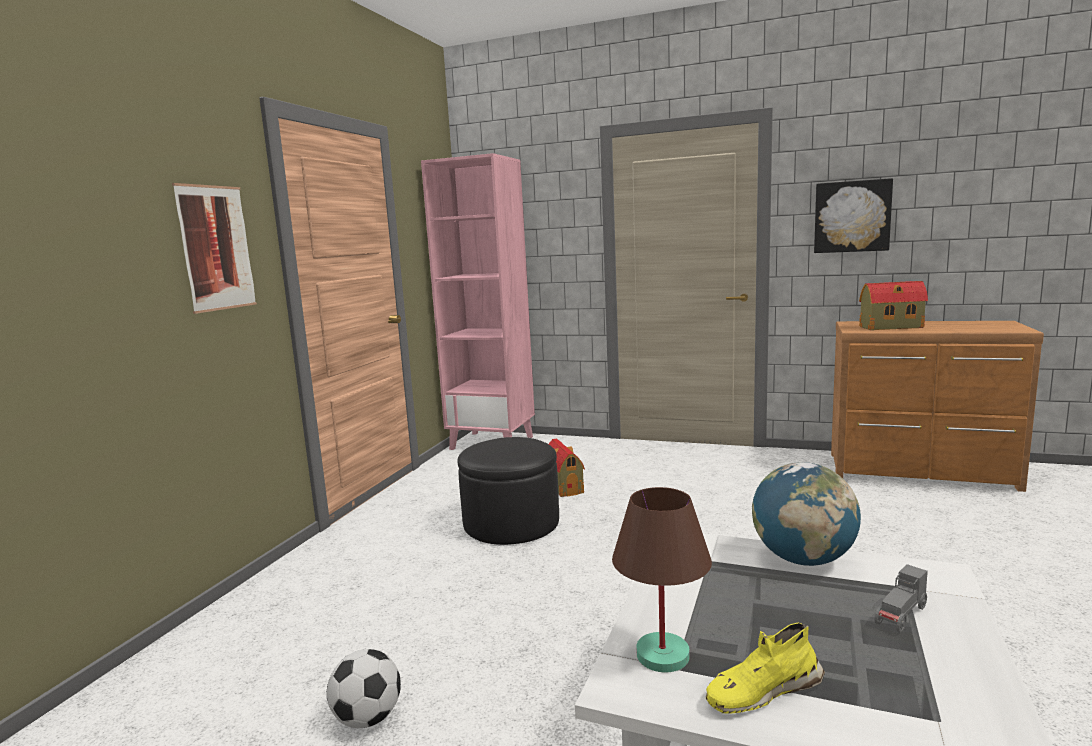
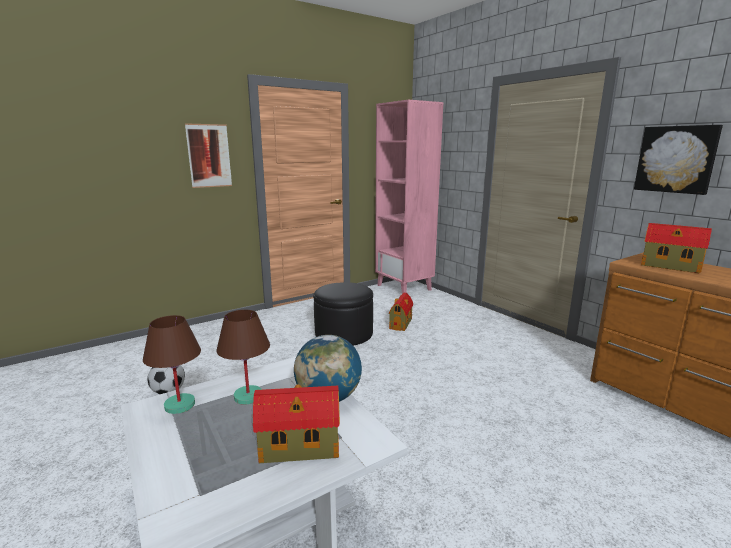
camera: 35 degrees right, 5 degrees up
yellow shoe [706,622,825,714] -> none
grey toy car [875,564,928,632] -> toy house [253,384,340,463]
none -> brown table lamp [217,310,270,405]

